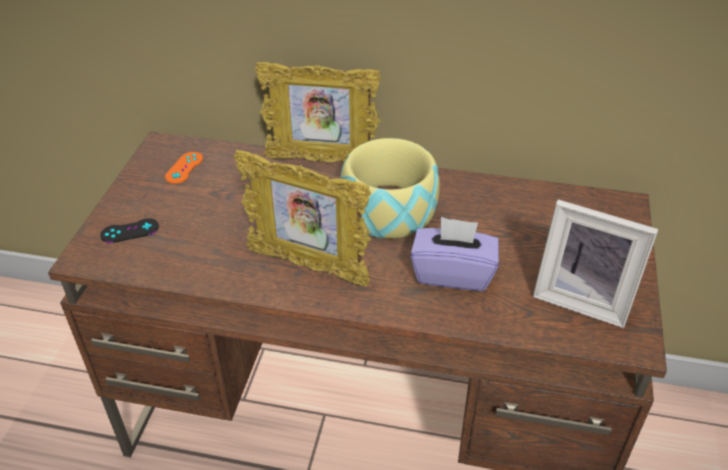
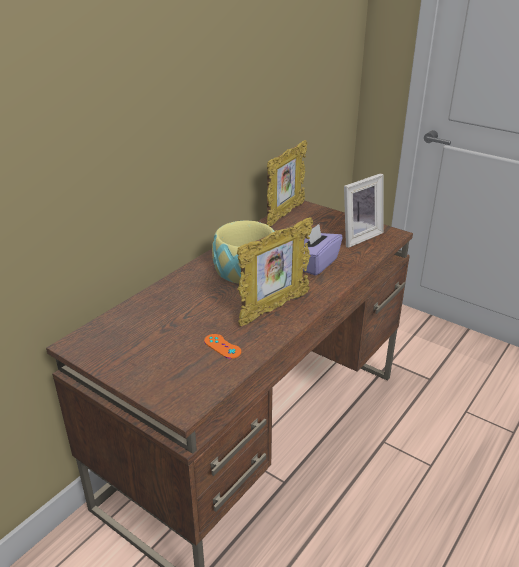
camera: 65 degrees left, 10 degrees down
black game controller [100,218,159,243] -> none
orange game controller [165,152,203,184] -> orange game controller moved to [204,334,241,359]
picture frame [255,62,381,162] -> picture frame moved to [267,140,307,226]

